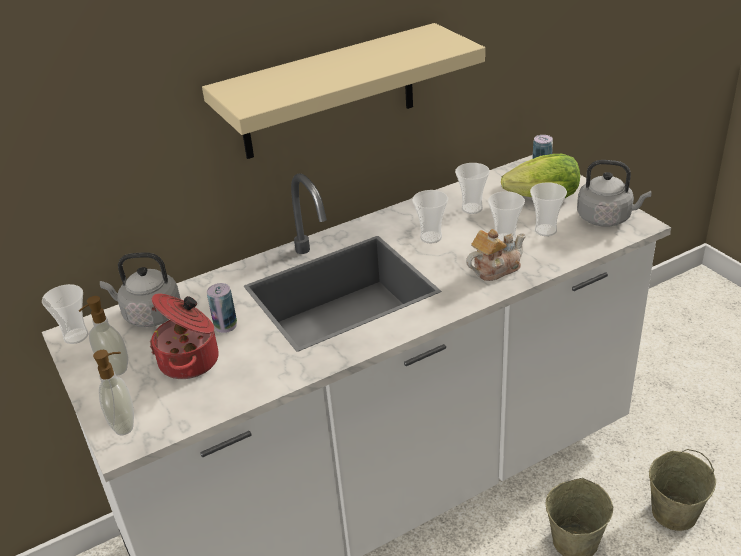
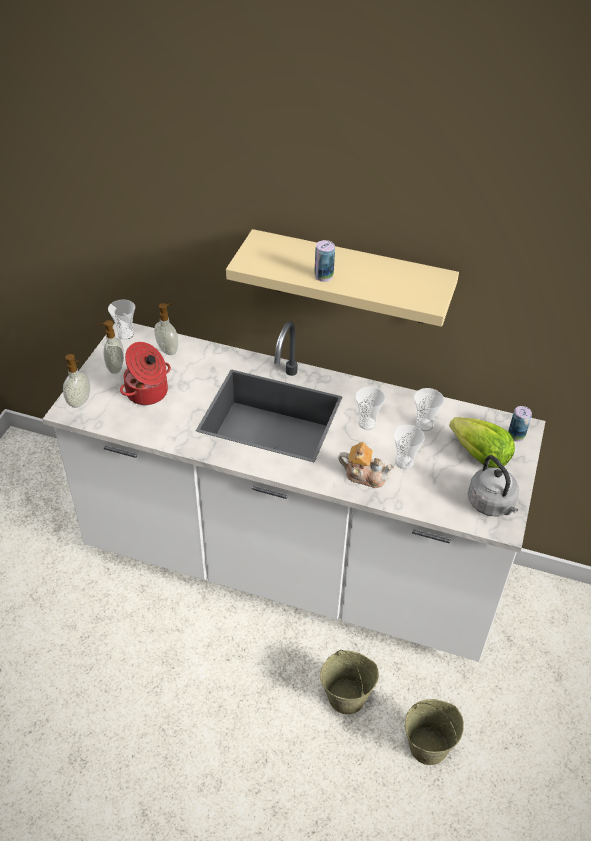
camera: 45 degrees right, 10 degrees up
grey kettle [100,252,181,327] -> soap dispenser [154,303,178,355]
can [207,283,237,333] -> can moved to [314,240,335,282]
cup [530,182,567,236] -> none

